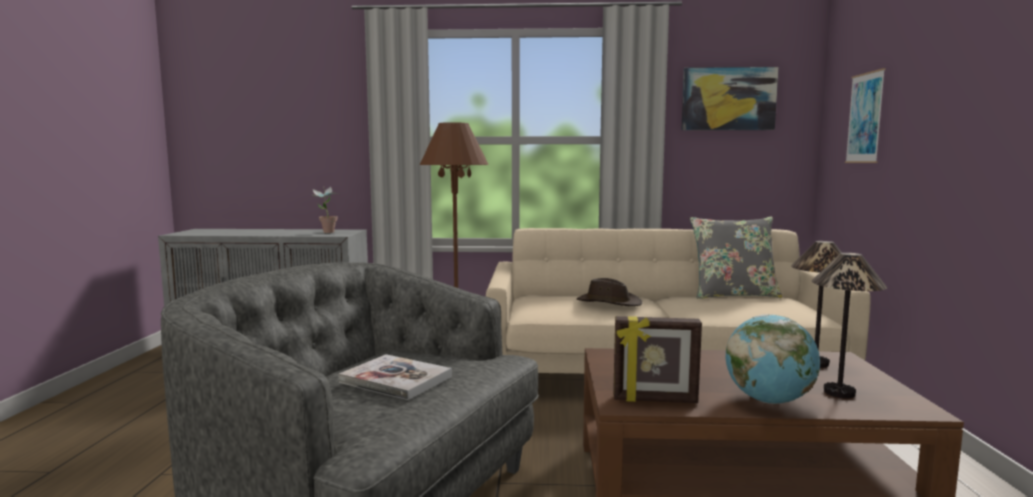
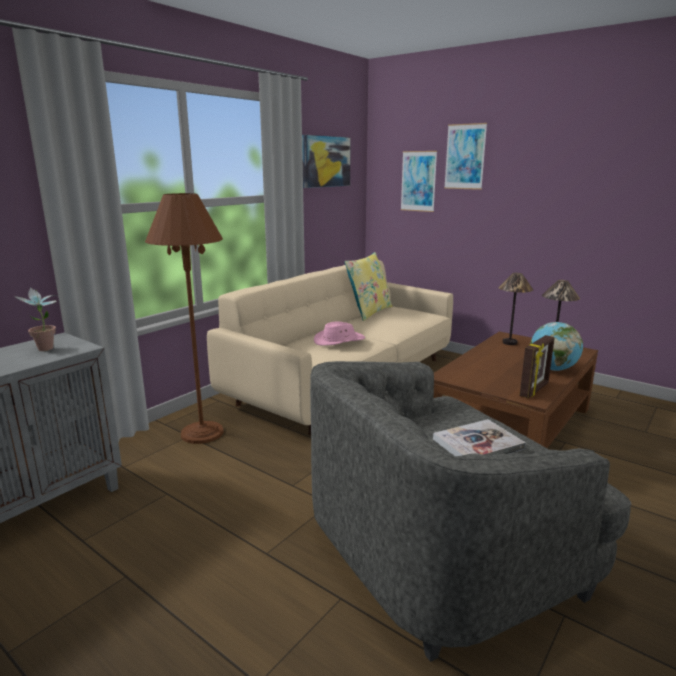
camera: 55 degrees left, 10 degrees up
brown hat [577,278,643,306] -> pink hat [314,322,365,346]
grey pillow [690,217,782,299] -> yellow pillow [344,252,392,321]
none -> picture [444,123,487,190]

